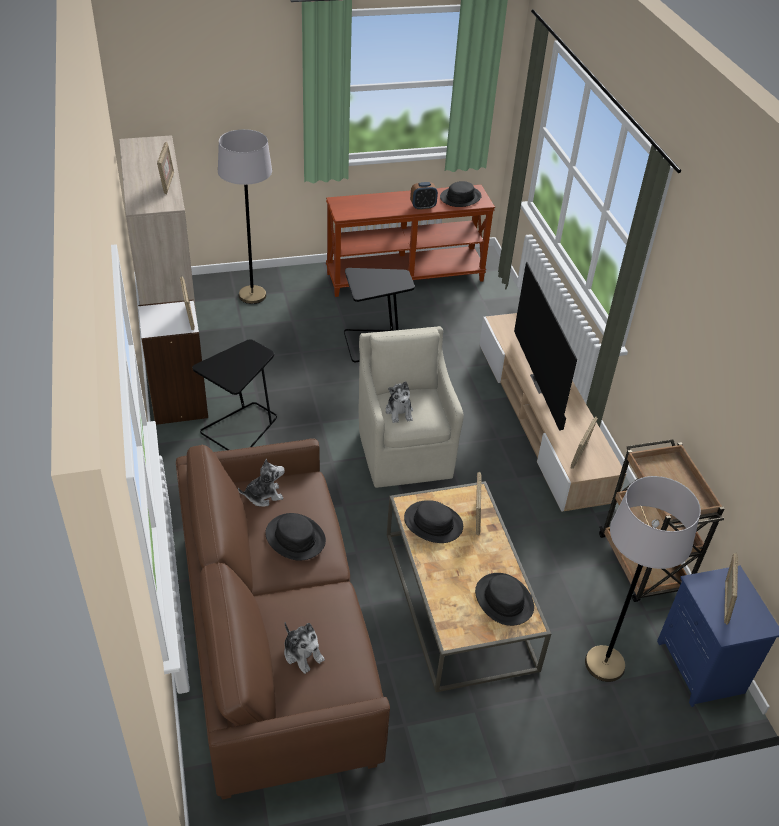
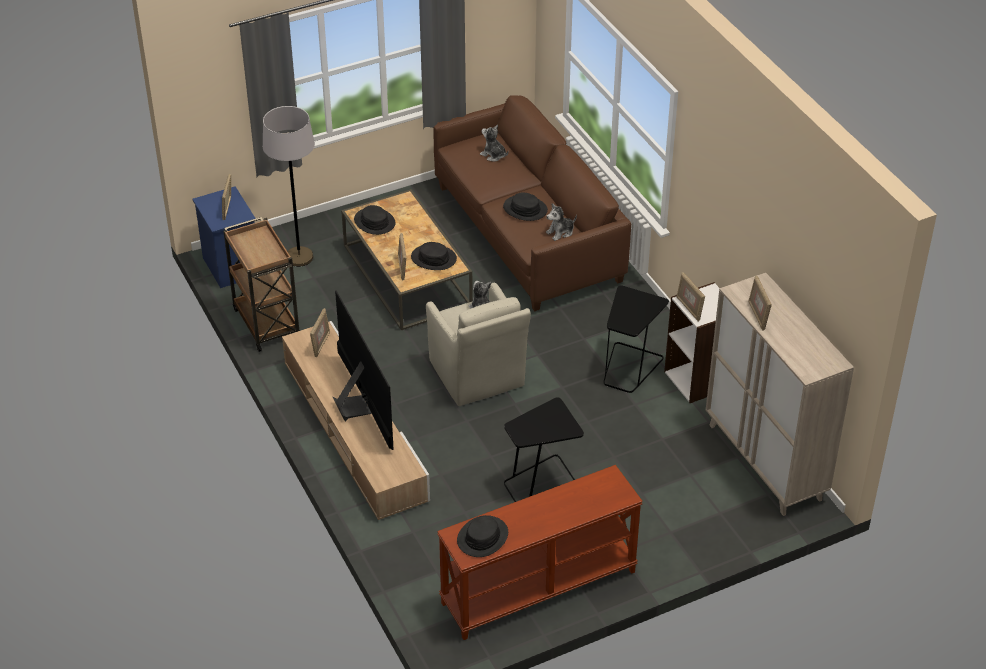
camera: 170 degrees right, 0 degrees up
grey floor lamp [218,129,272,304] -> none
alarm clock [410,182,438,210] -> none

